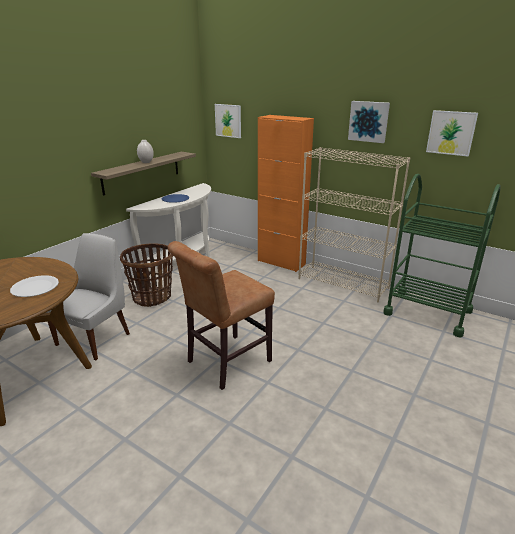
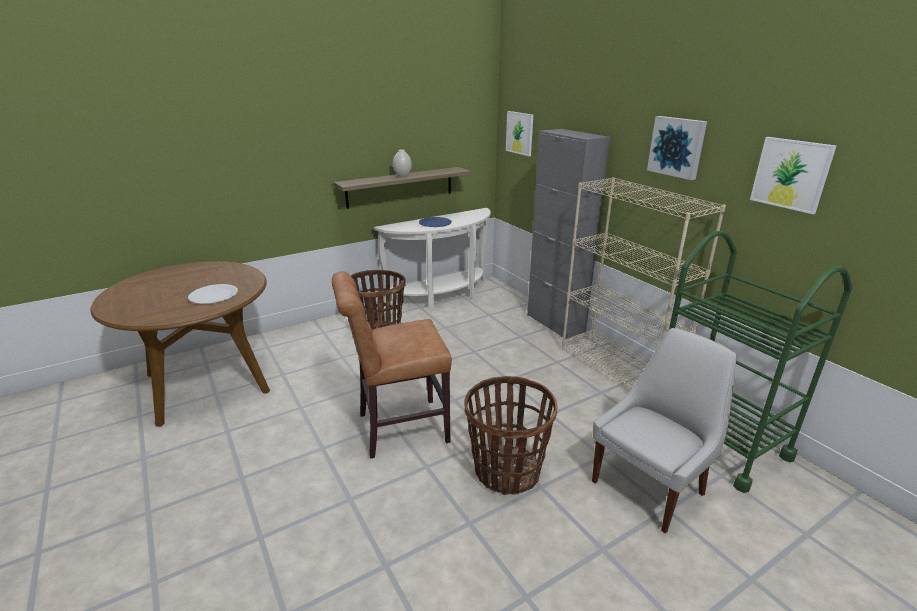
camera: 25 degrees right, 0 degrees up
white chair [46,233,130,360] -> white chair moved to [592,328,736,533]
orange cabinet [258,115,314,272] -> grey cabinet [527,129,610,339]
none -> basket [464,376,557,495]

